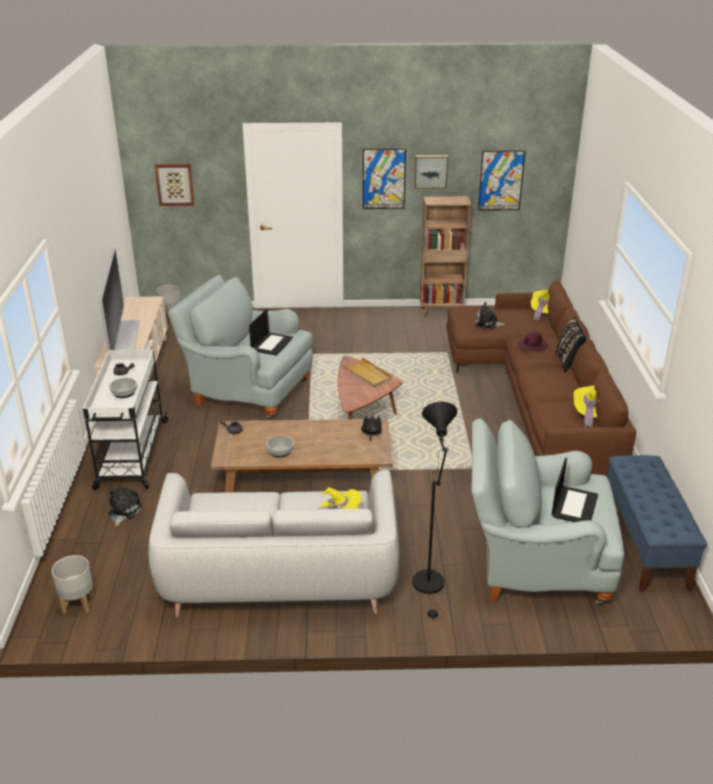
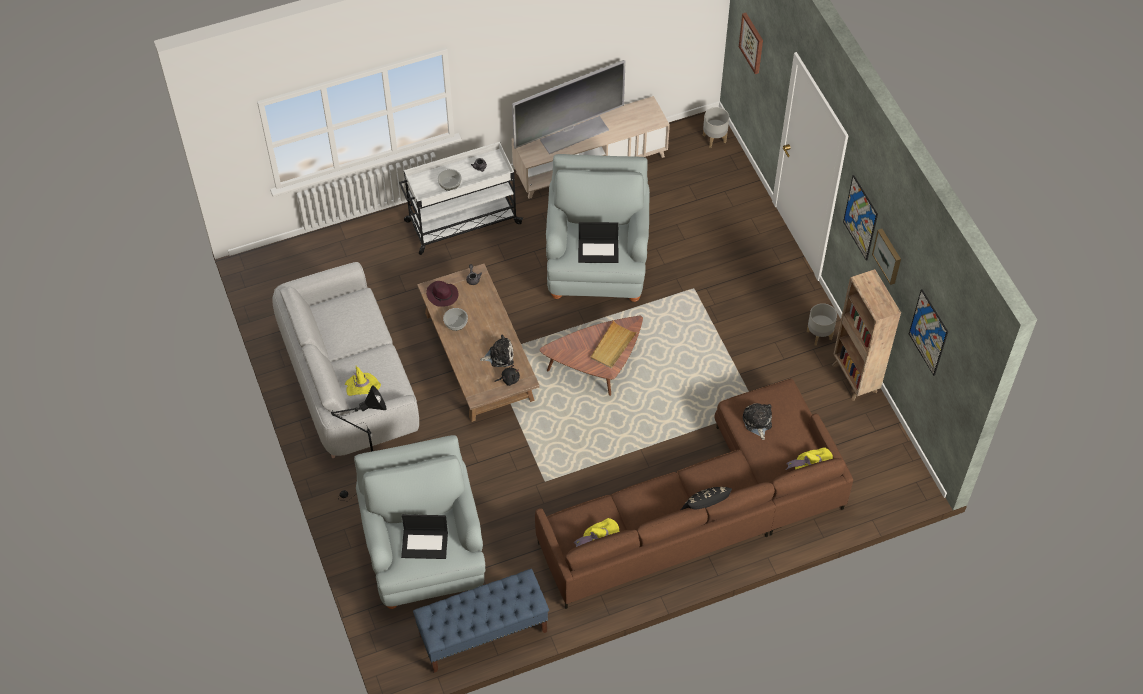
camera: 70 degrees right, 25 degrees up
grey planter [52,555,94,614] -> grey planter moved to [807,303,837,346]
plush toy [108,487,142,526] -> plush toy moved to [480,334,514,367]
purple hat [518,331,548,352] -> purple hat moved to [426,281,458,307]

